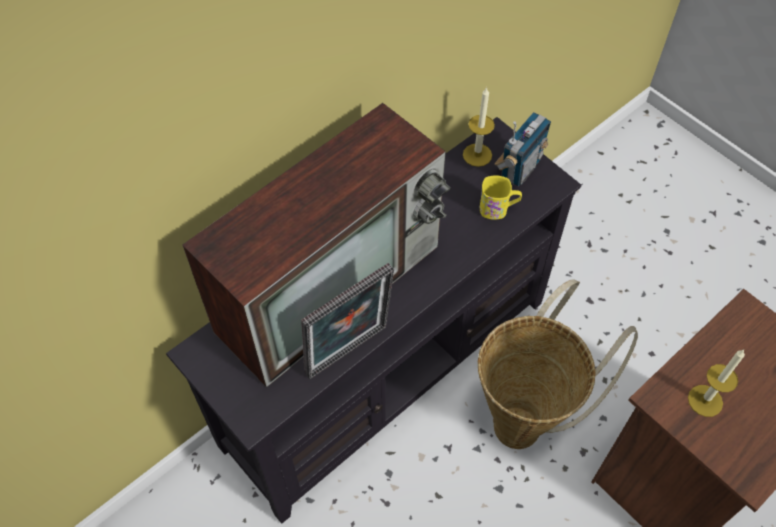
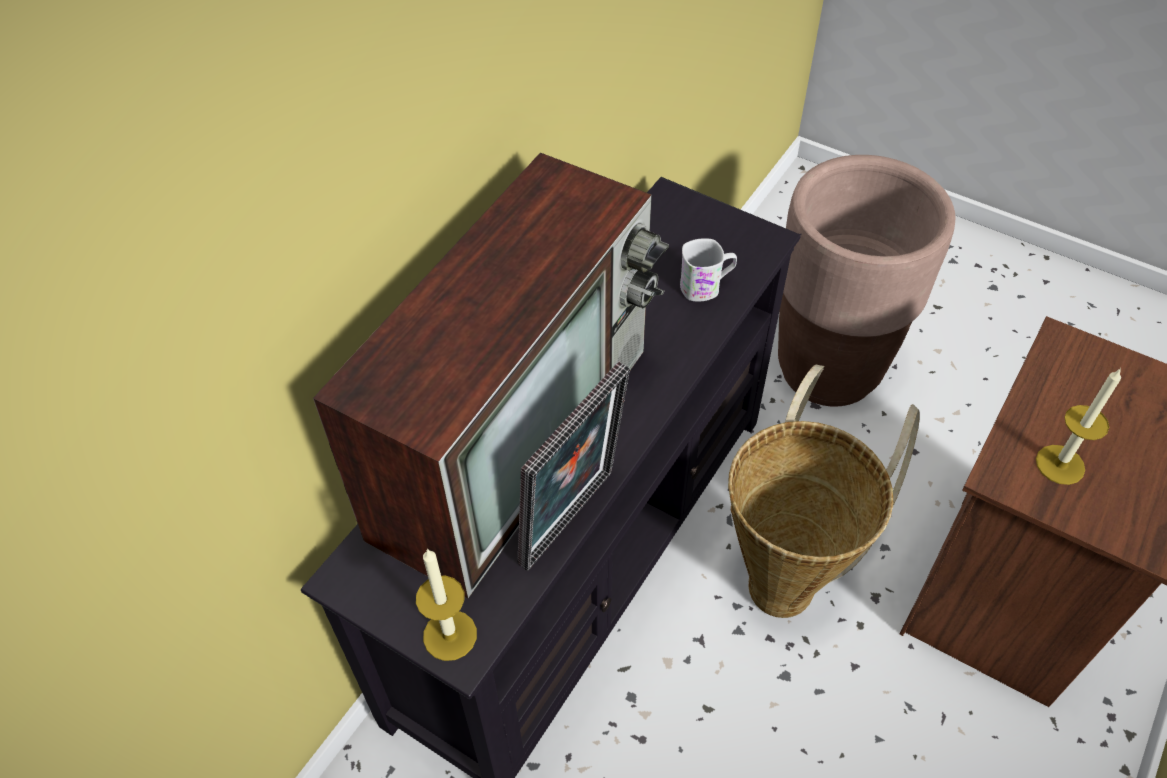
camera: 15 degrees left, 5 degrees down
candle [463,87,495,167] -> candle moved to [416,549,477,661]
yellow mug [480,175,522,220] -> white mug [680,238,737,302]
radio [495,112,551,186] -> none
none -> brown planter [778,155,955,407]

